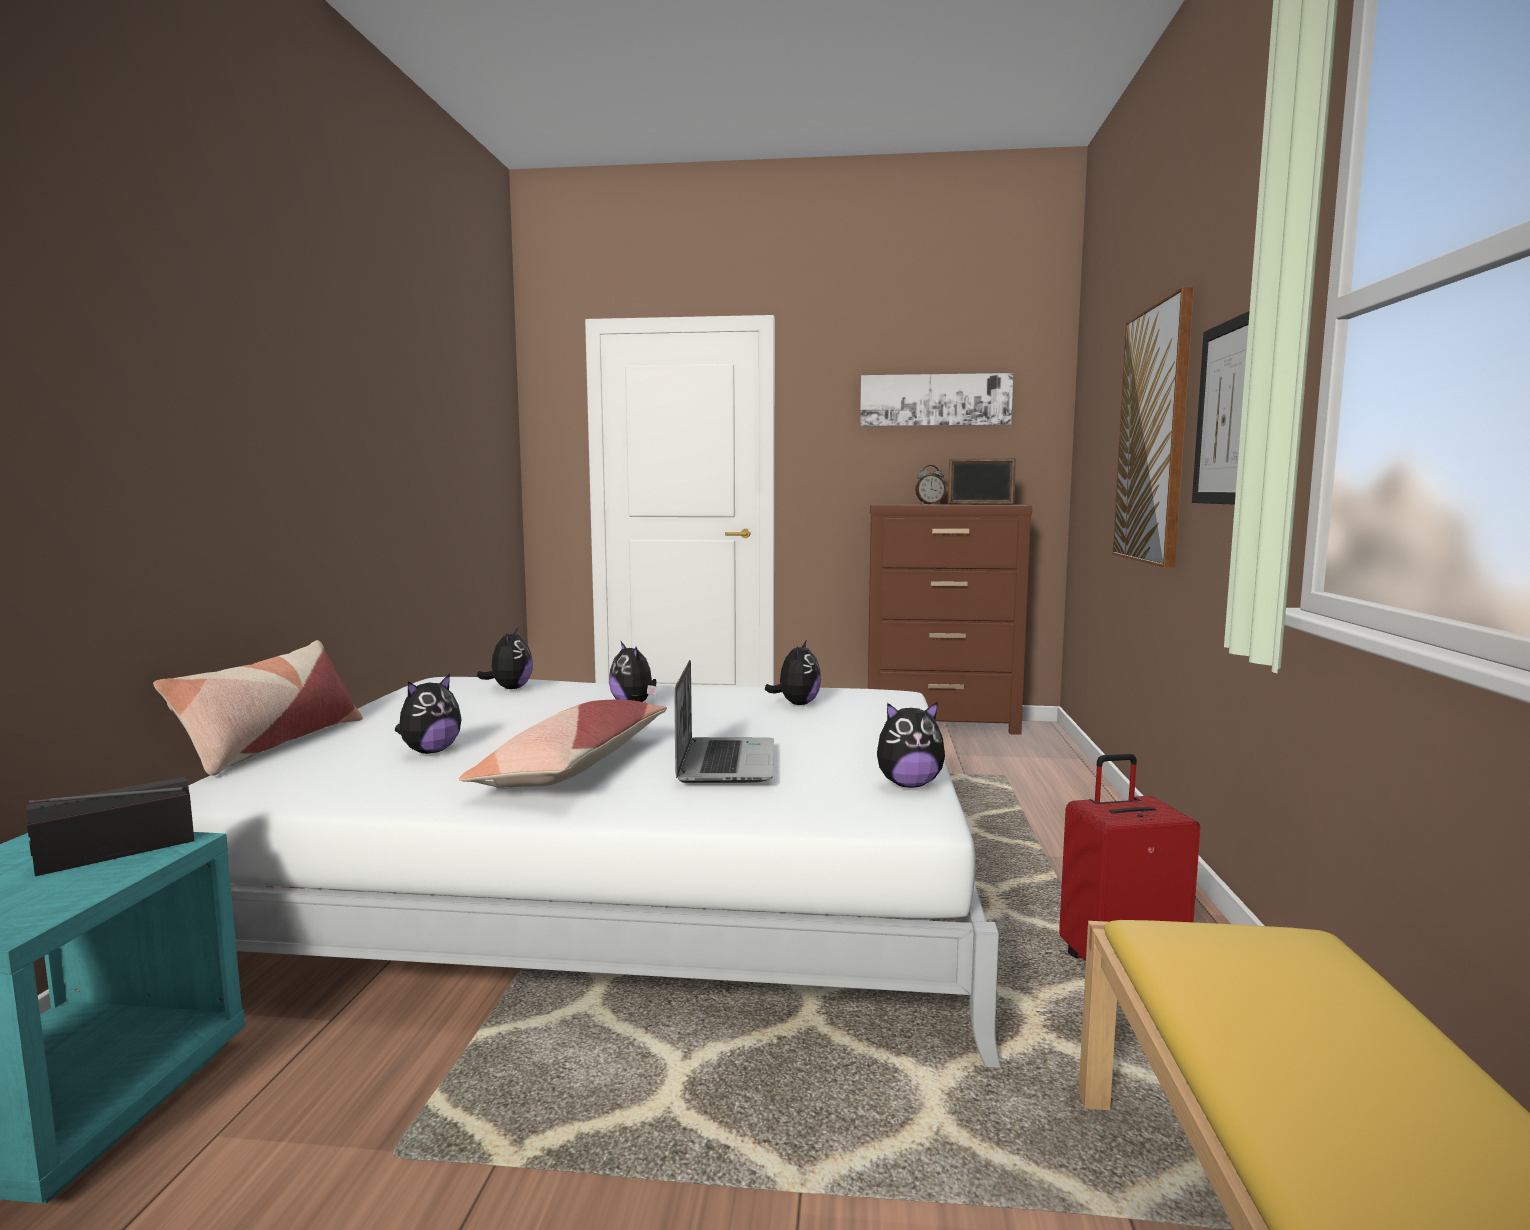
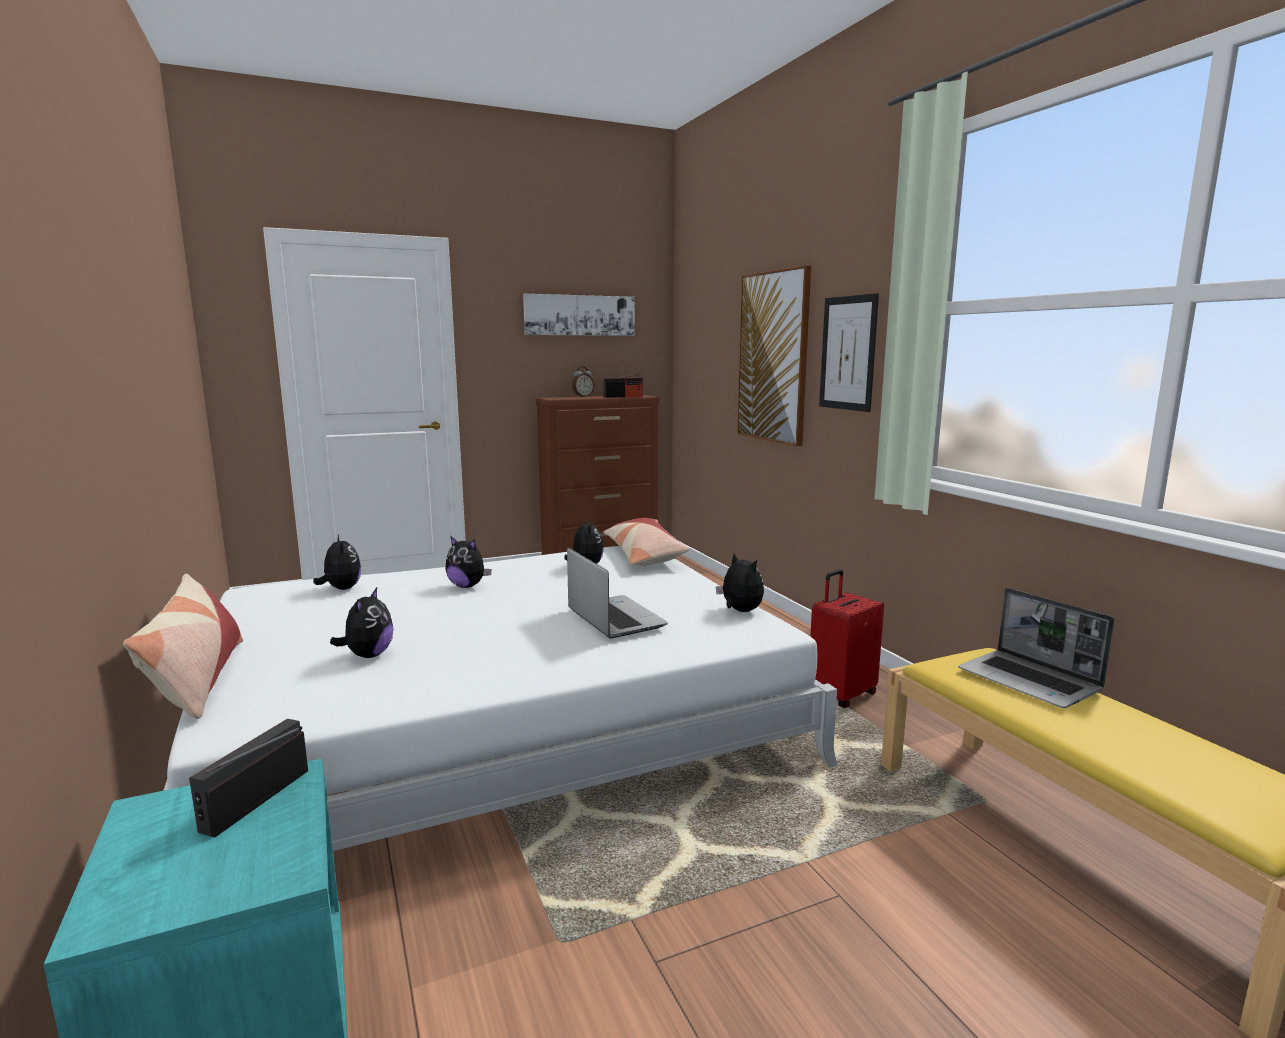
camera: 30 degrees left, 5 degrees up
pillow [459,700,667,789] -> pillow moved to [604,518,689,566]
plush toy [877,701,945,788] -> plush toy turned 90 degrees counterclockwise [716,553,764,612]
picture frame [948,458,1016,505] -> radio [603,374,643,398]
none -> laptop [958,588,1114,708]

